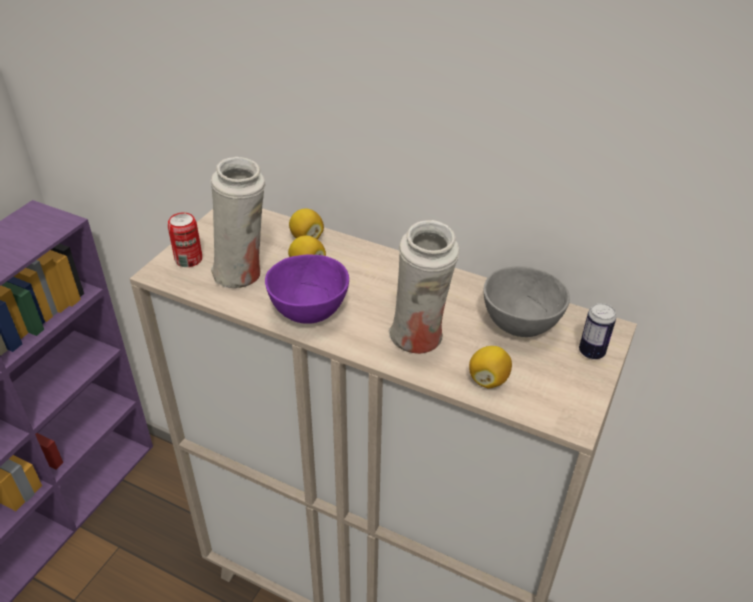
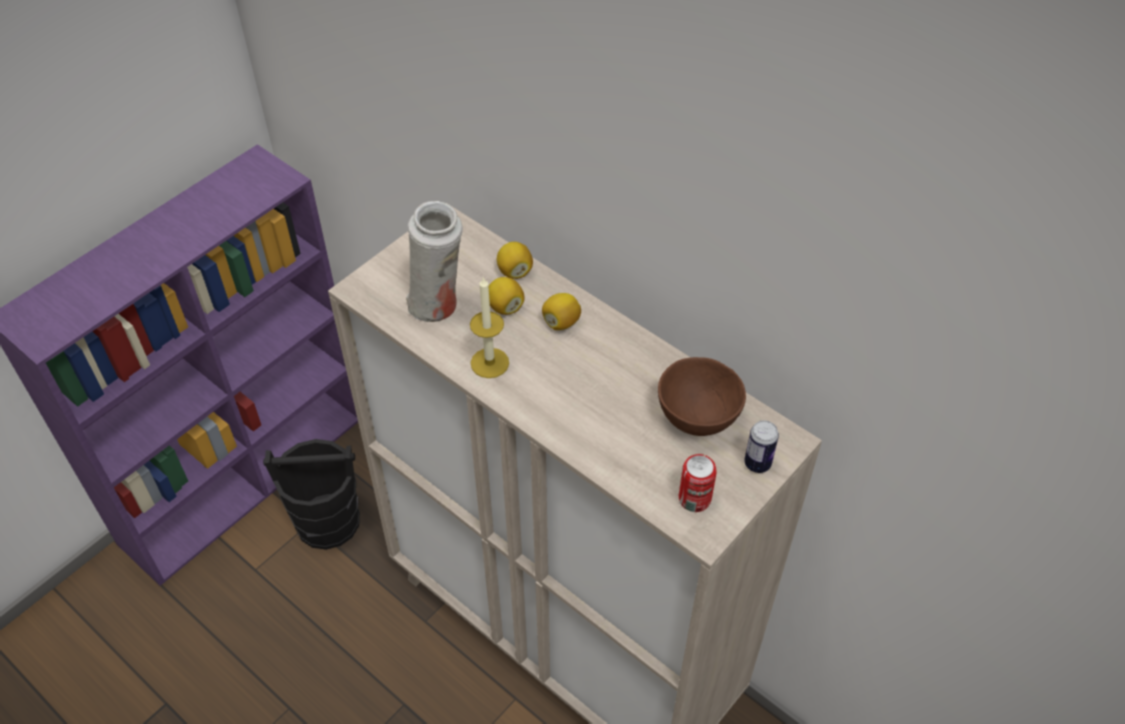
camera: 15 degrees right, 10 degrees up
can [168,212,202,267] -> can moved to [679,454,717,512]
purple bowl [265,254,349,324] -> candle [470,277,509,378]
white vase [389,220,459,354] -> none
lemon [469,346,512,388] -> lemon moved to [542,293,581,330]
grey bowl [484,266,570,337] -> brown bowl [658,357,746,436]
none -> black bucket [263,439,360,550]

